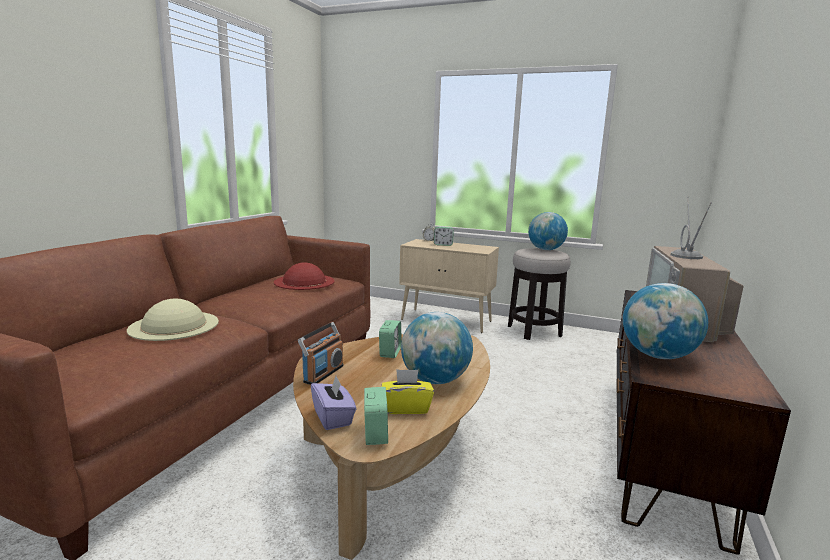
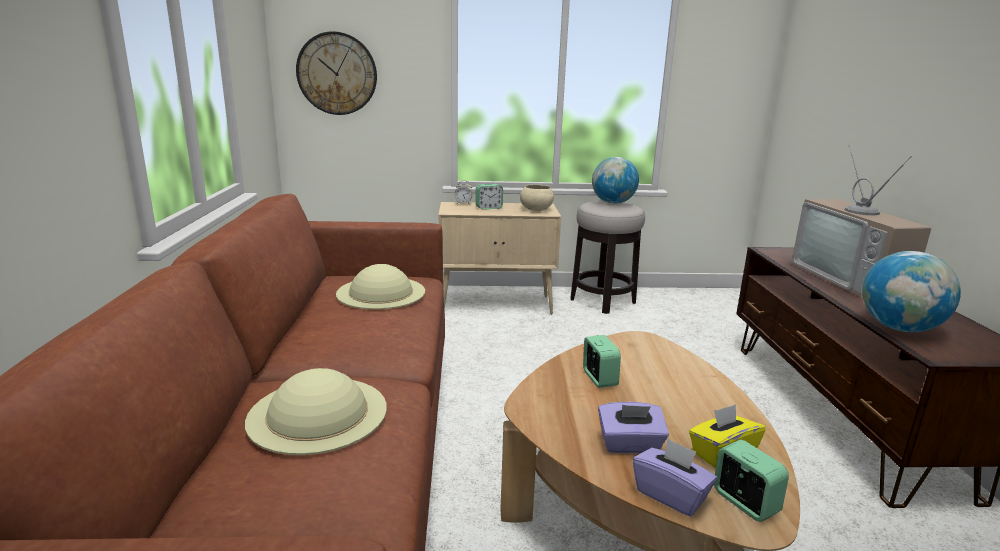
camera: 25 degrees left, 5 degrees up
red hat [274,262,335,290] -> beige hat [336,264,425,310]
radio [298,322,343,385] -> none
globe [401,312,473,384] -> none
none -> wall clock [296,31,377,115]
none -> beige bowl [520,184,554,211]
none -> purple tissue box [598,402,669,453]

